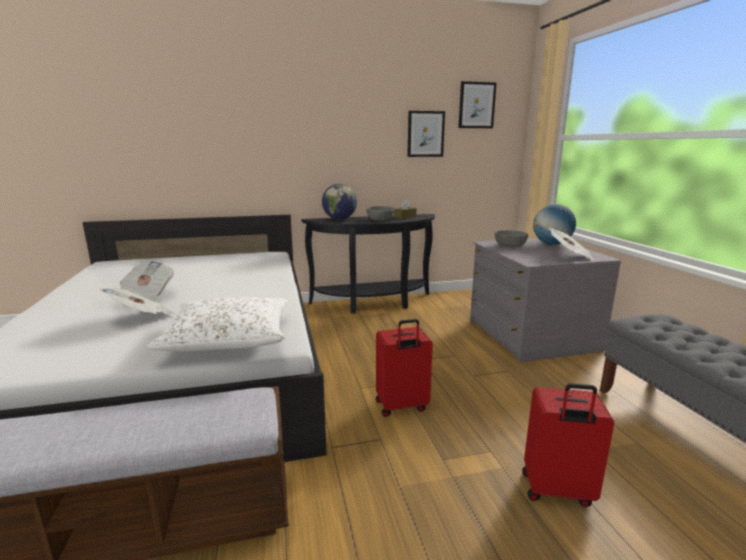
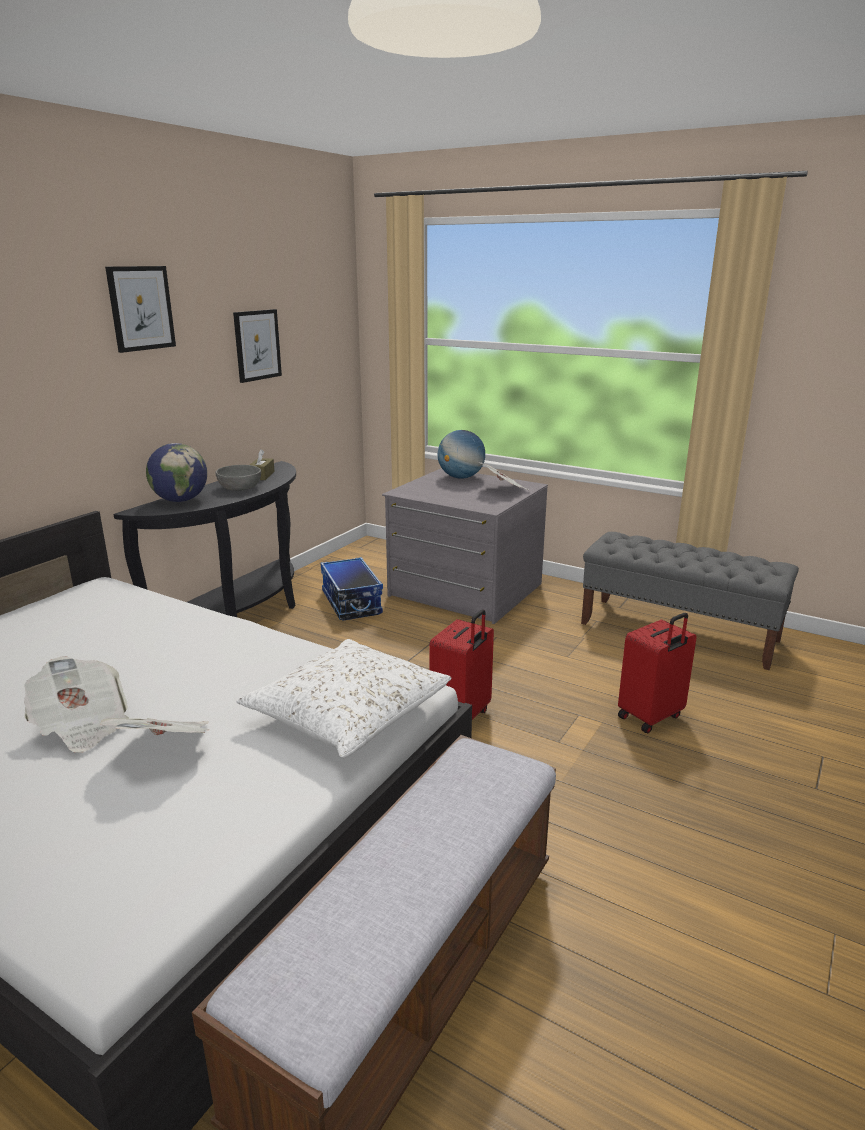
camera: 45 degrees left, 5 degrees up
picture [458,81,497,128] -> picture moved to [105,266,176,353]
grey bowl [494,230,528,247] -> none
none -> storage box [320,557,383,620]

